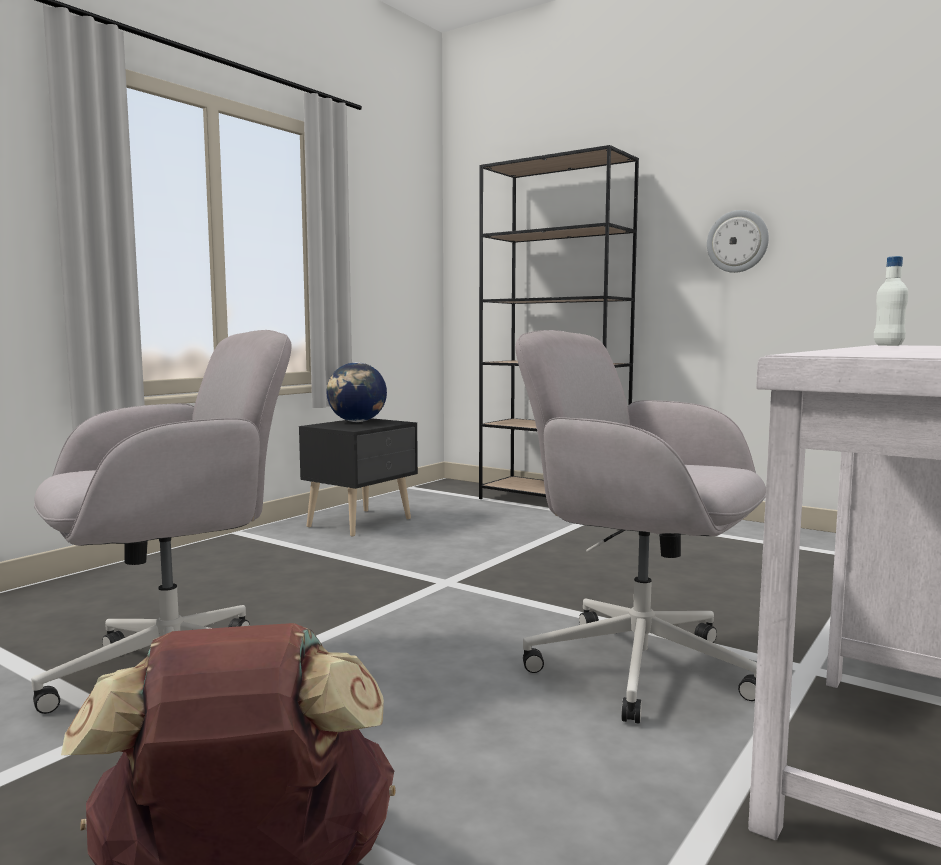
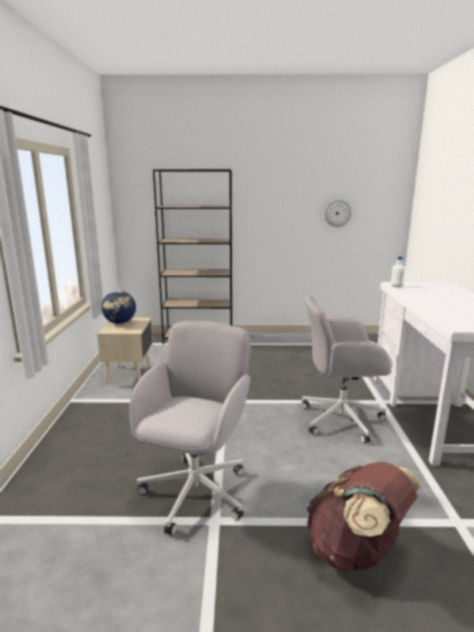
camera: 35 degrees left, 10 degrees up
black nightstand [299,418,418,536] -> beige nightstand [97,318,153,386]
wall clock [707,210,769,273] -> wall clock moved to [324,199,352,227]

